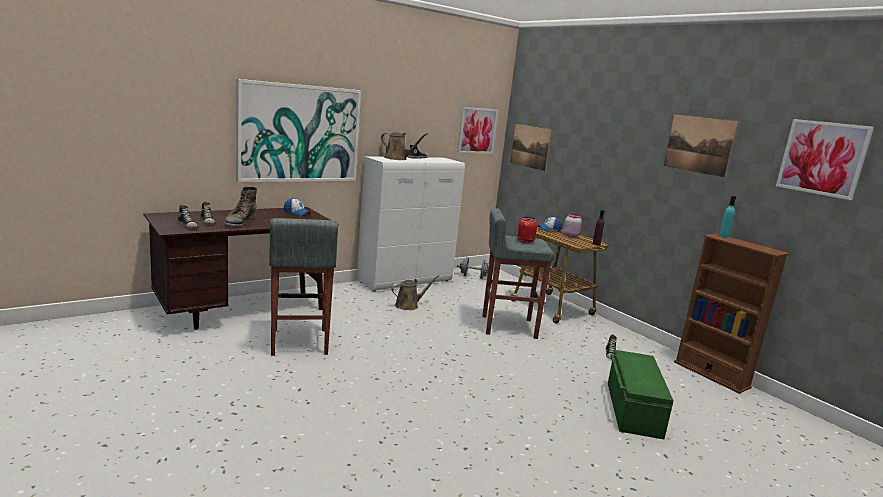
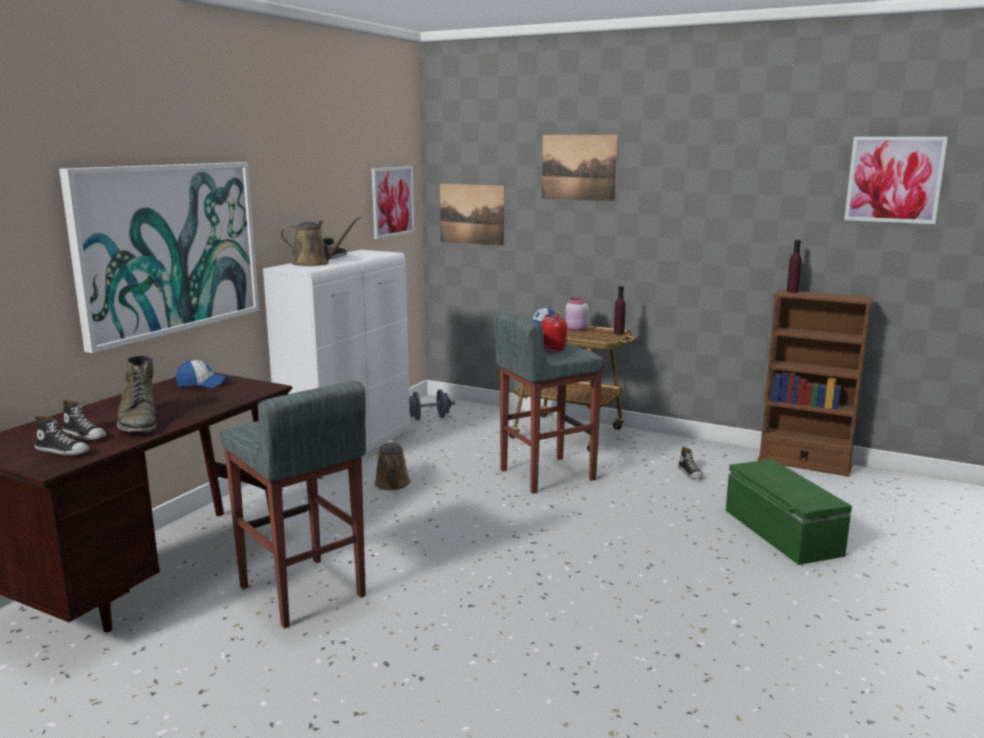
camera: 25 degrees left, 0 degrees up
brown watering can [391,275,439,310] -> brown watering can turned 135 degrees clockwise [374,440,411,490]
picture [664,114,738,178] -> picture moved to [542,135,618,201]
turquoise bottle [719,196,736,238] -> purple bottle [787,240,802,293]

